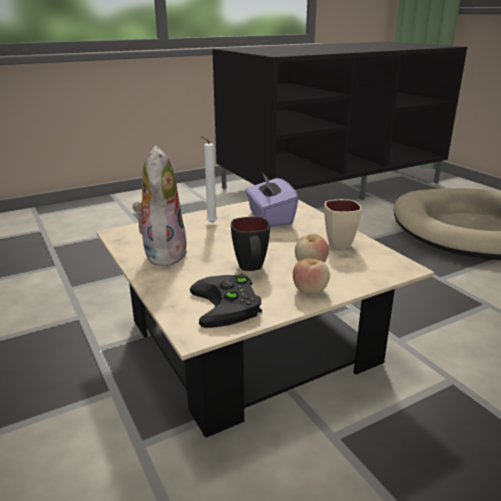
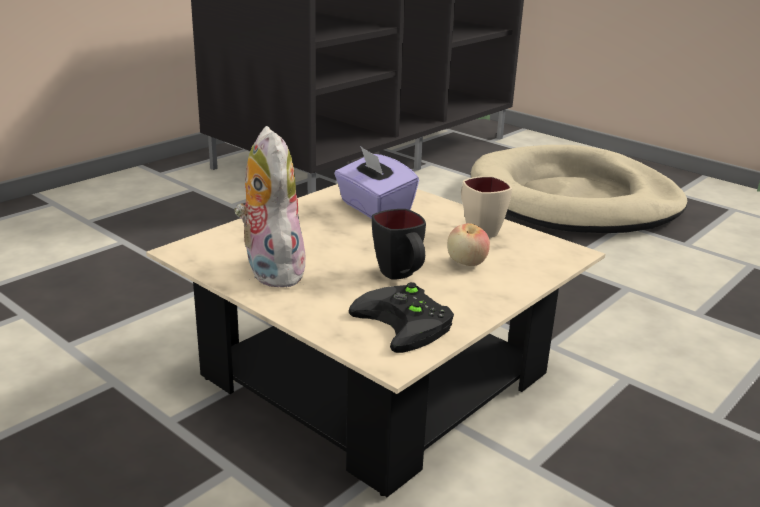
camera: 20 degrees left, 0 degrees up
white candle [201,136,217,223] -> none
apple [293,258,330,295] -> none

